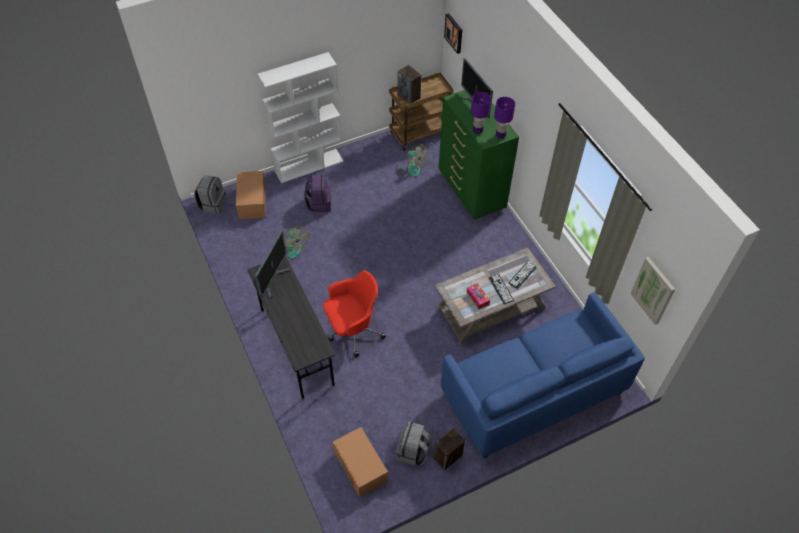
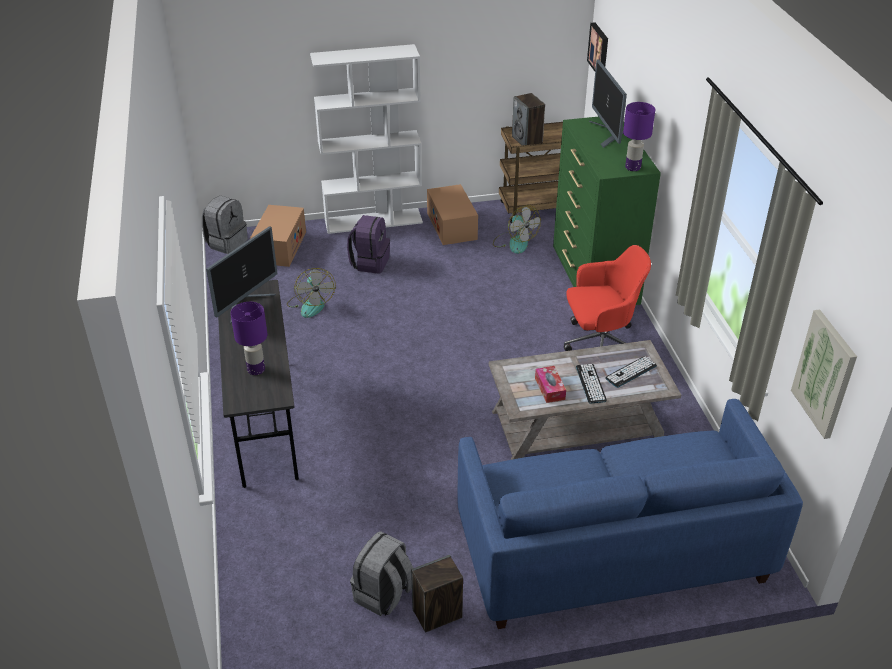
camera: 15 degrees right, 15 degrees down
red office chair [323,270,386,357] -> red office chair moved to [564,245,651,351]
cardboard box [333,427,388,497] -> cardboard box moved to [427,184,478,245]
purple table lamp [471,92,491,134] -> purple table lamp moved to [230,302,267,375]

